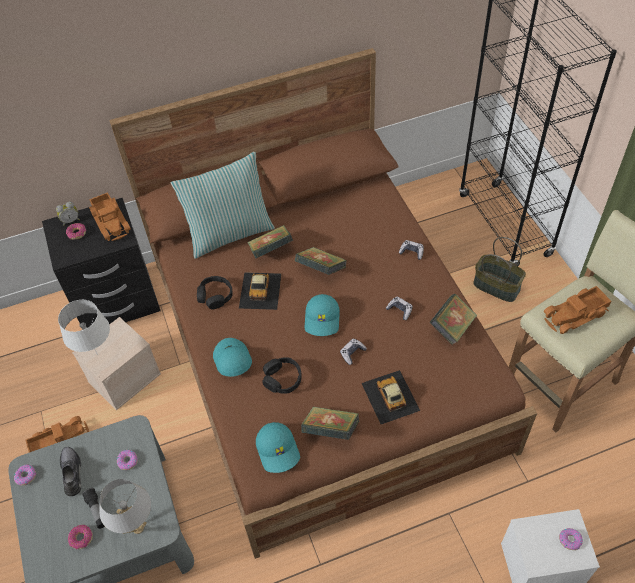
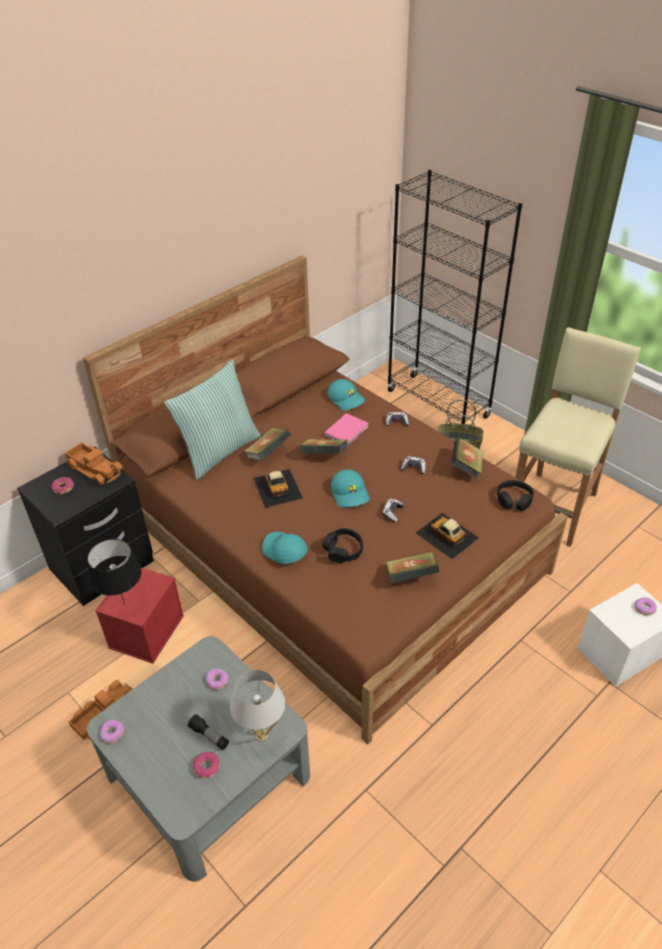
camera: 25 degrees left, 10 degrees down
alarm clock [56,202,80,225] -> none
white table lamp [58,300,110,355] -> black table lamp [87,539,141,604]
grey shoe [60,447,81,496] -> none
beige storage box [72,317,161,410] -> red storage box [95,568,184,664]
black headphones [197,276,233,309] -> black headphones moved to [497,480,534,511]
turquoise cap [256,422,300,473] -> turquoise cap moved to [328,379,365,411]
toy truck [544,286,611,334] -> none
none -> pink book [325,413,369,446]

